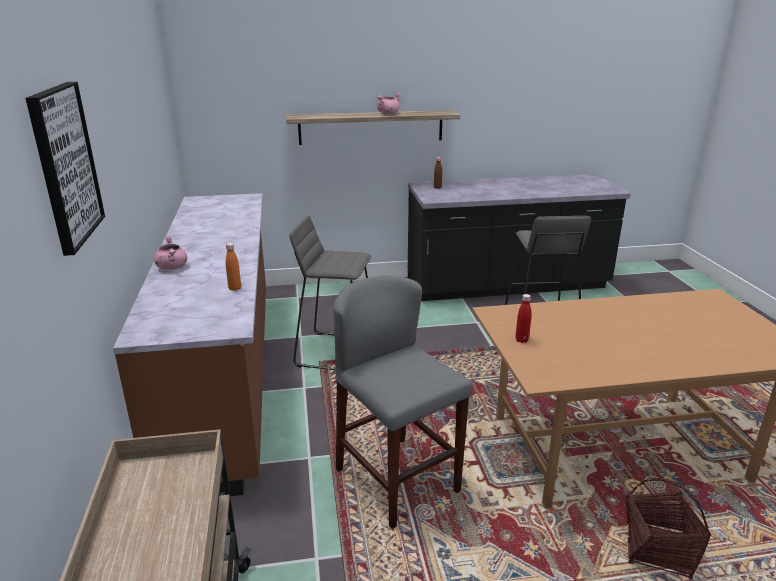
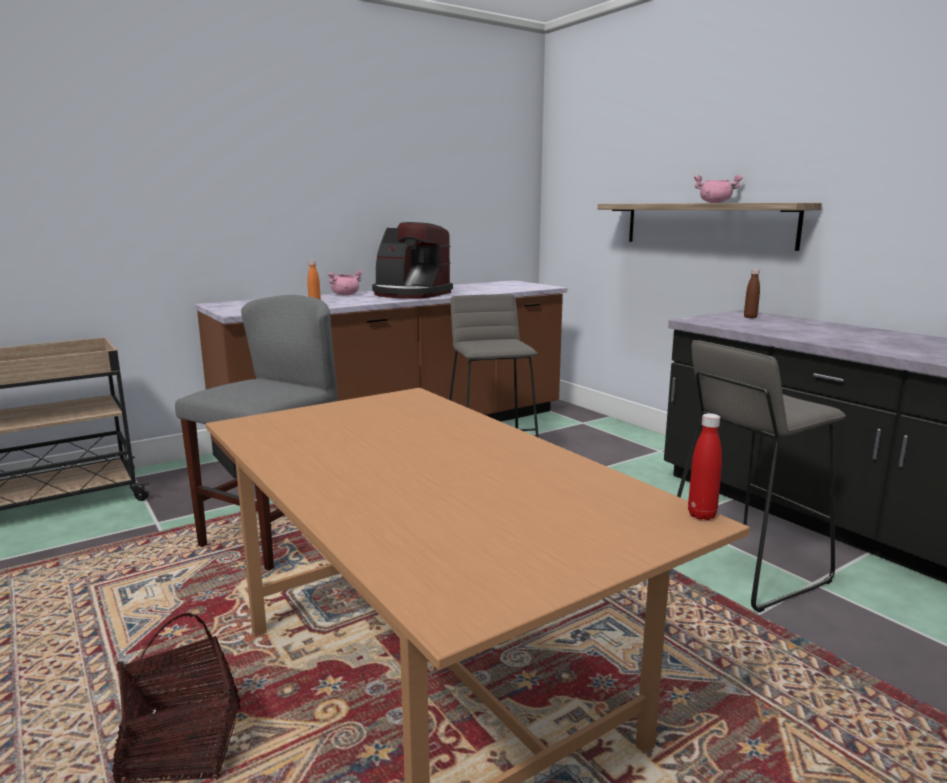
camera: 65 degrees right, 10 degrees down
picture [25,82,105,256] -> none
red bottle [516,294,531,343] -> red bottle moved to [688,413,722,520]
none -> coffee machine [372,222,453,299]

